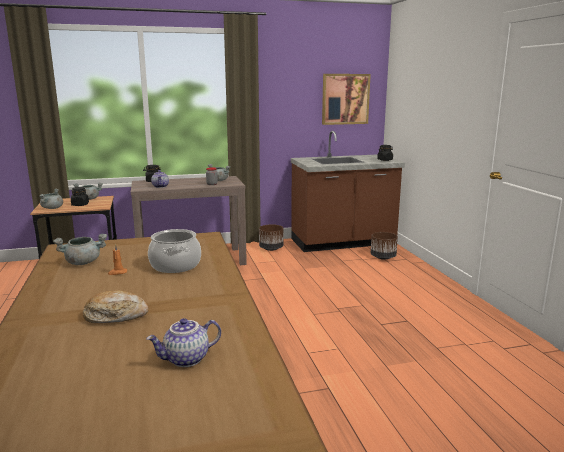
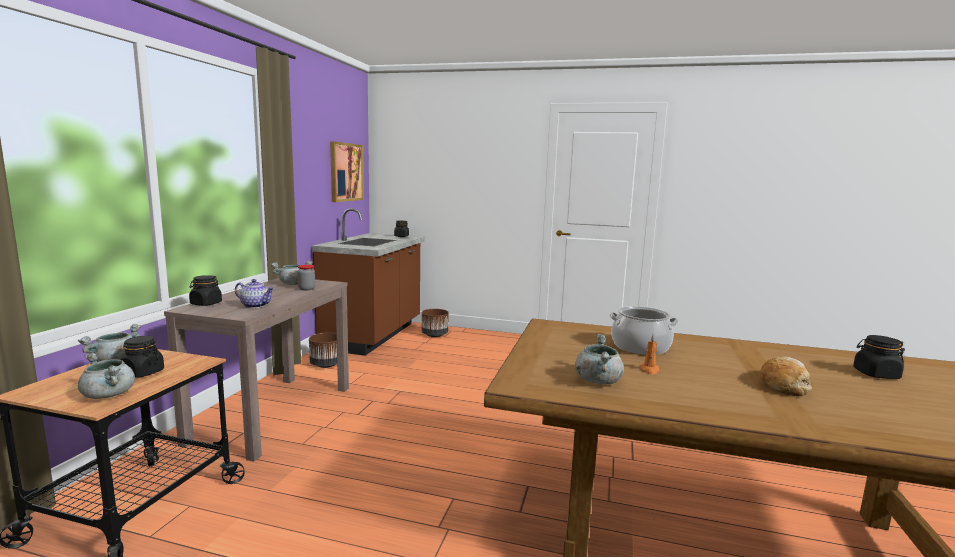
camera: 60 degrees left, 5 degrees down
teapot [146,318,221,367] -> black jar [853,335,905,379]

